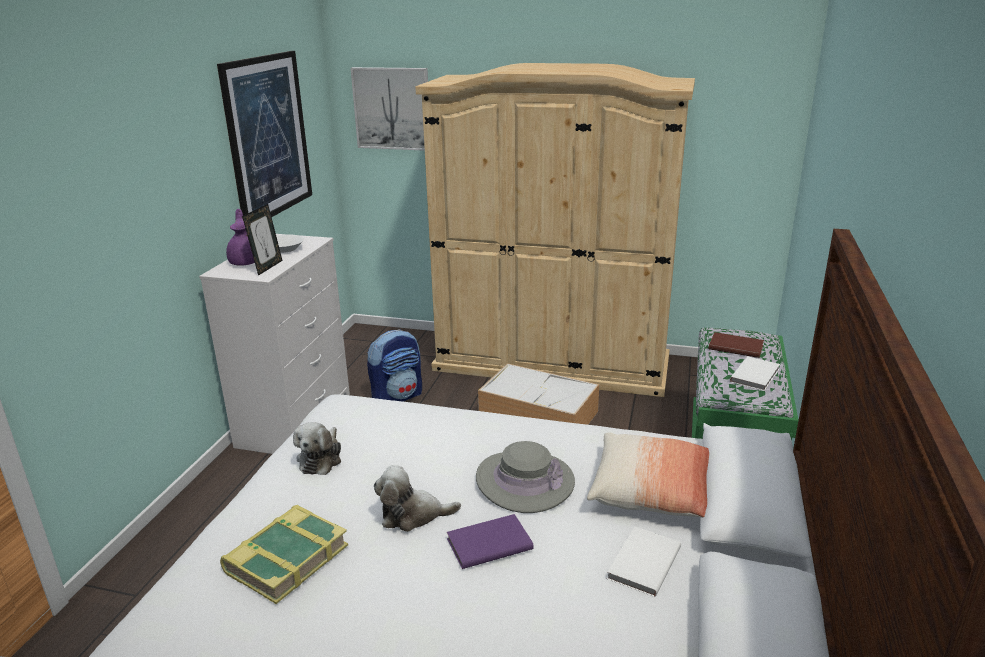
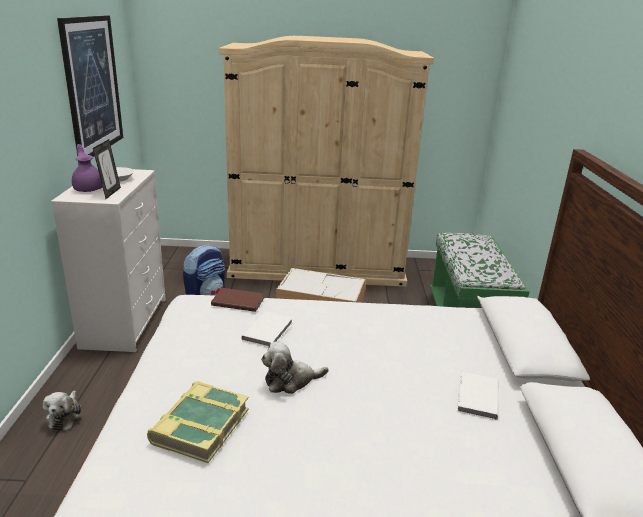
camera: 15 degrees left, 0 degrees up
plush toy [293,422,341,475] -> plush toy moved to [43,391,82,431]
picture [351,67,428,151] -> none
purple book [447,514,533,569] -> none
grey hat [476,441,575,513] -> none
pillow [587,432,709,518] -> none
brown book [709,332,764,358] -> brown book moved to [211,288,264,312]
white book [730,356,780,391] -> white book moved to [241,312,292,347]

